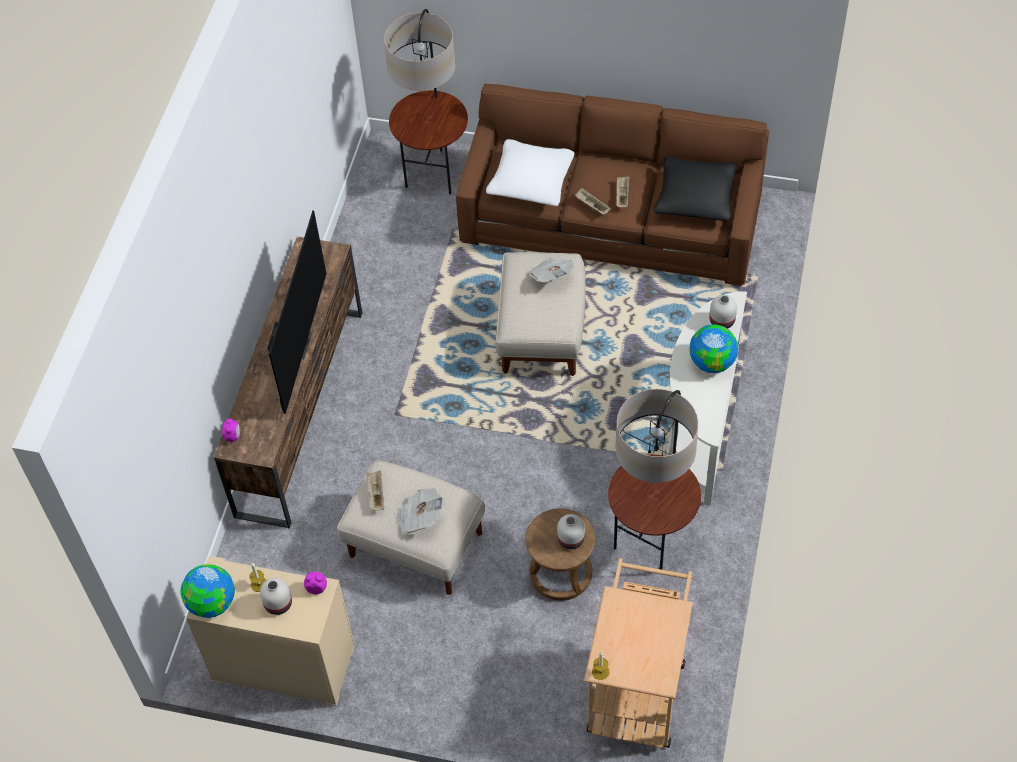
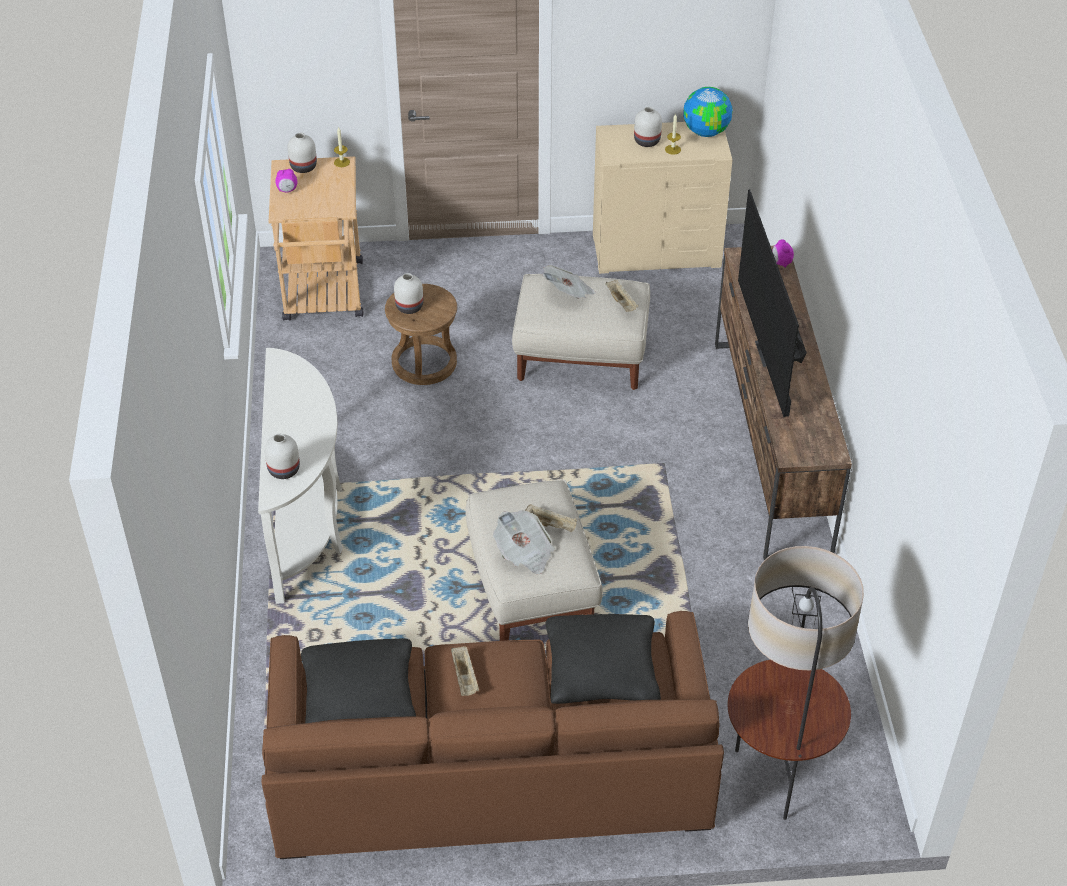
camera: 160 degrees right, 10 degrees down
alarm clock [304,572,327,594] -> alarm clock moved to [275,169,298,192]
white pillow [486,139,575,206] -> black pillow [545,614,661,704]
beige tray [575,188,611,214] -> beige tray moved to [525,504,577,532]
floor lamp [608,389,701,570] -> none
globe [689,324,738,373] -> none
none -> white vase [288,133,317,173]

